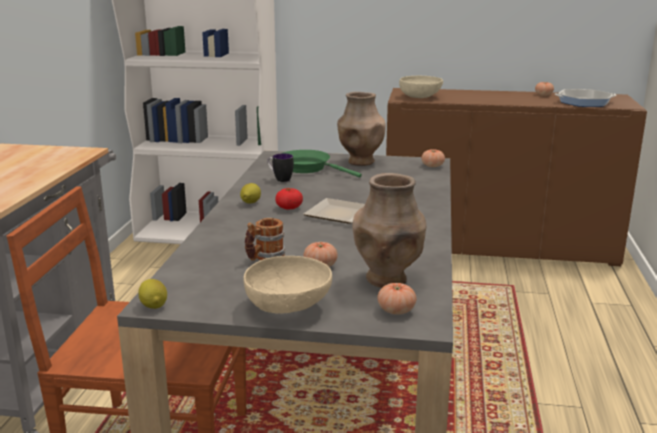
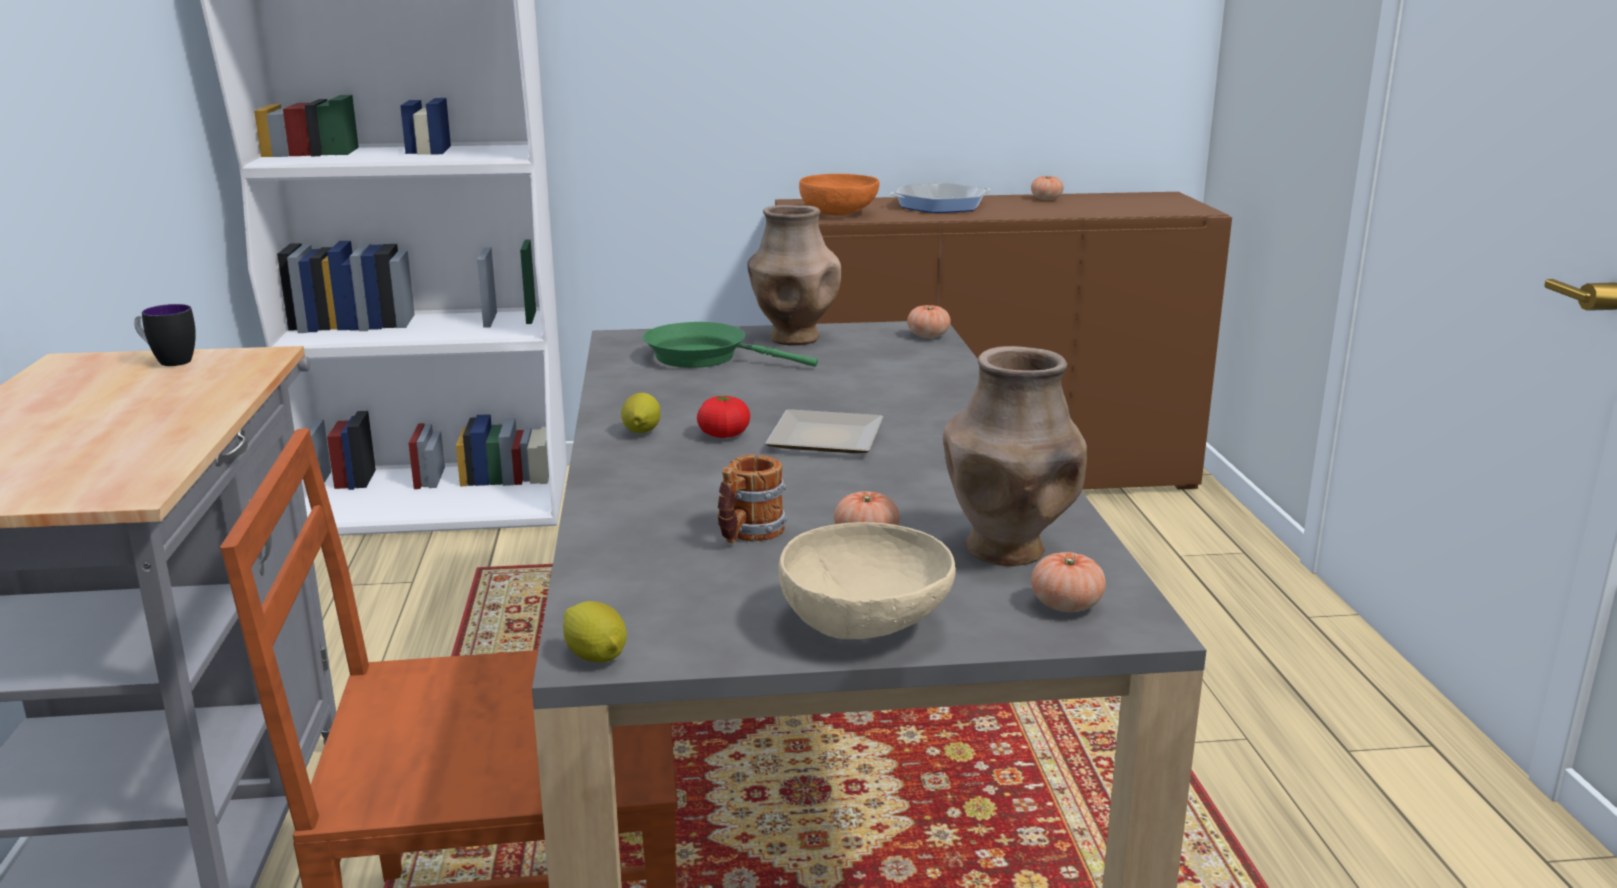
camera: 15 degrees left, 0 degrees up
mug [267,153,294,182] -> mug moved to [134,304,196,366]
beige bowl [399,76,443,98] -> orange bowl [799,174,880,215]
frying pan [555,89,616,107] -> frying pan moved to [890,183,991,213]

